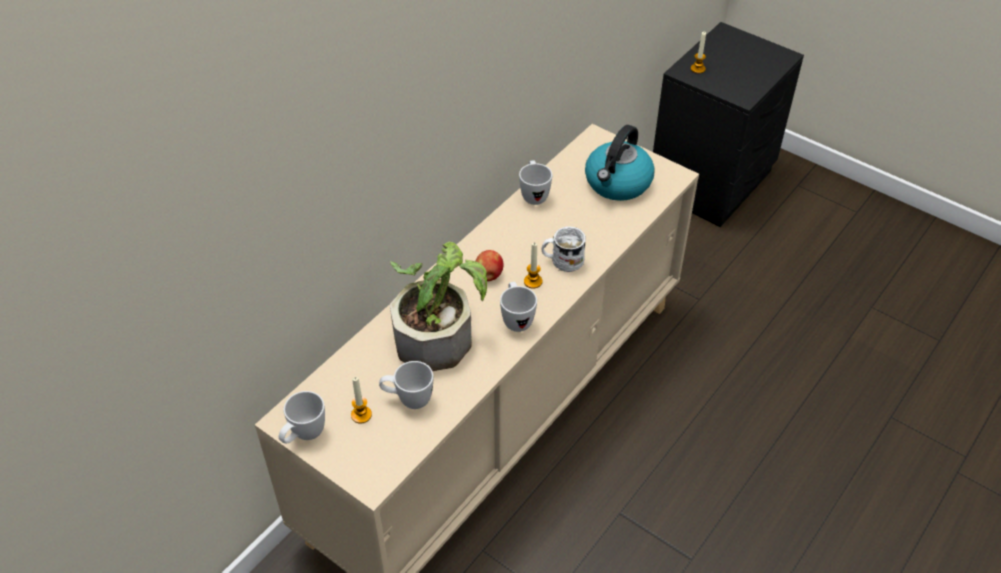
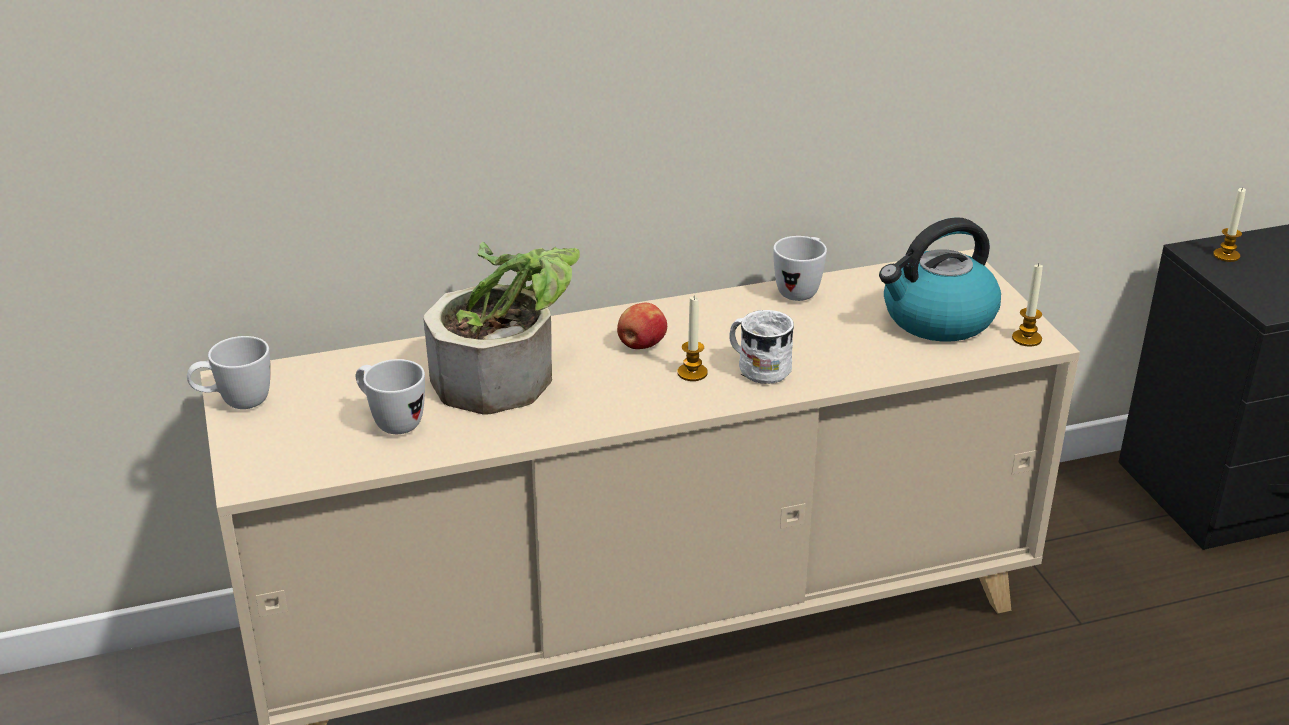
camera: 35 degrees right, 15 degrees down
candle [351,377,372,424] -> candle moved to [1012,263,1043,347]
white mug [500,282,537,332] -> none

